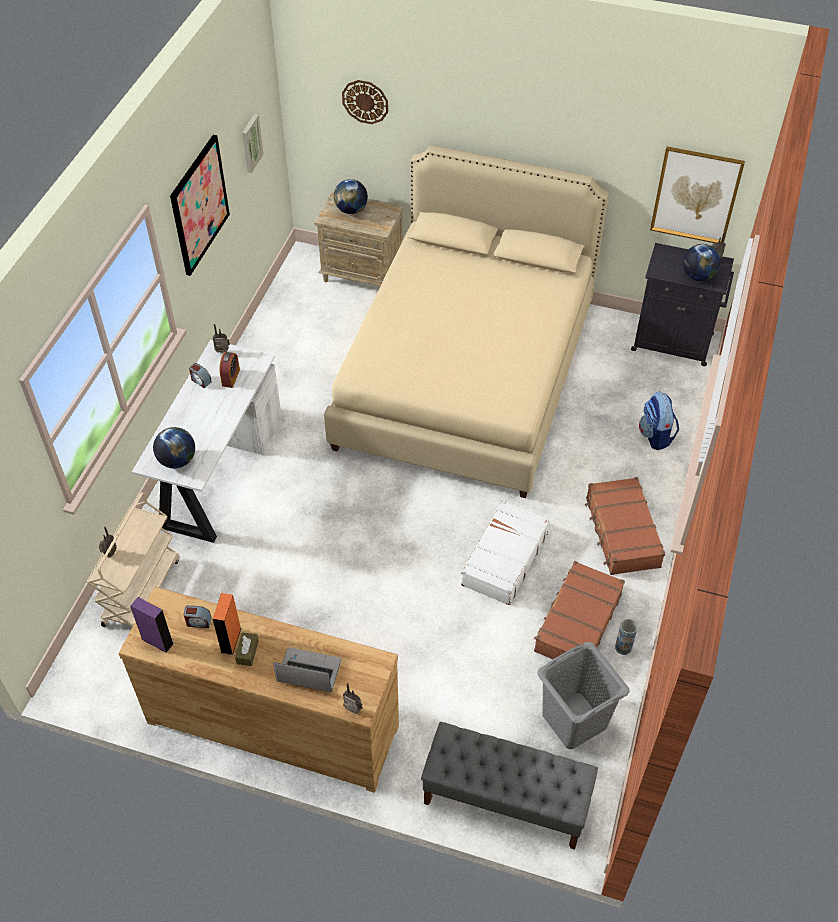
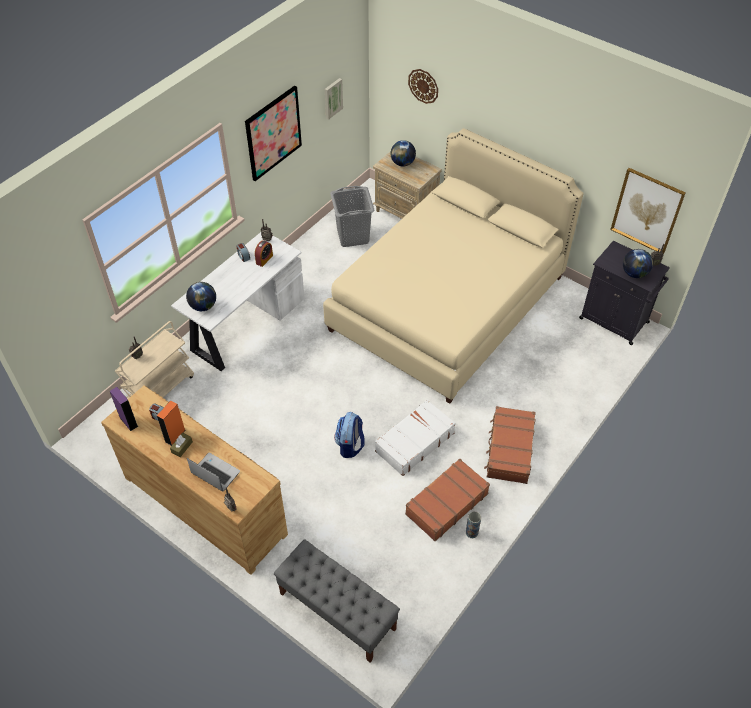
camera: 20 degrees right, 0 degrees up
grey laundry basket [537,642,630,749] -> grey laundry basket moved to [330,186,374,247]
backpack [639,391,679,450] -> backpack moved to [334,412,364,458]

